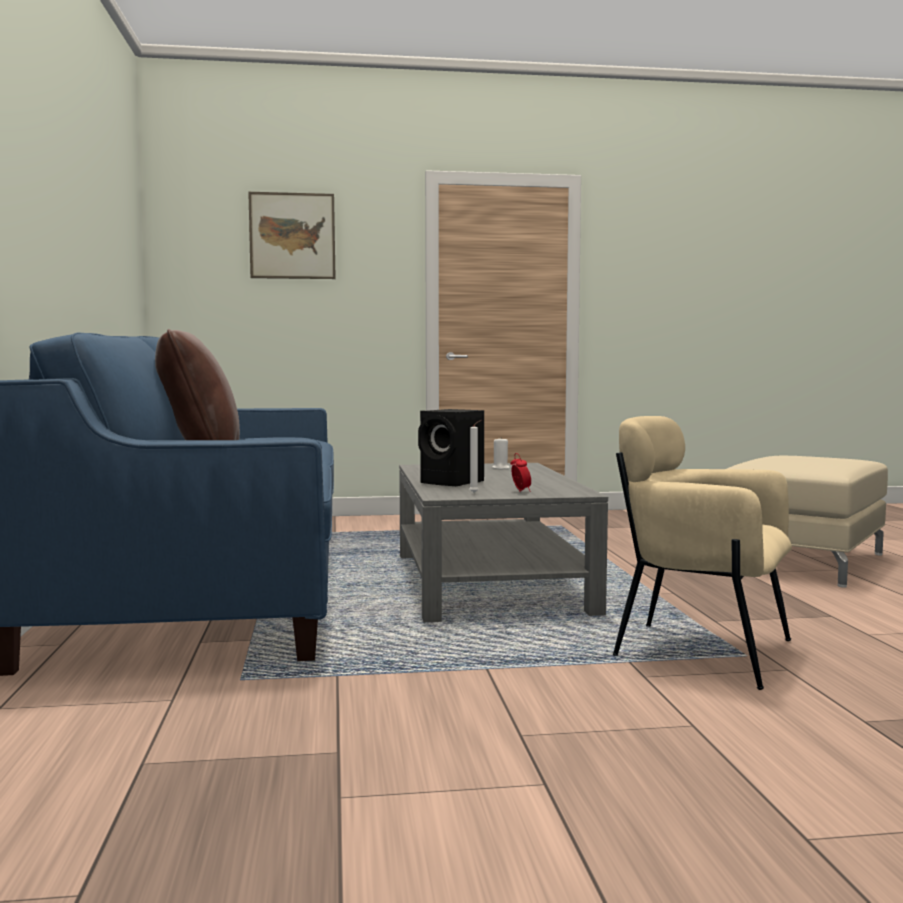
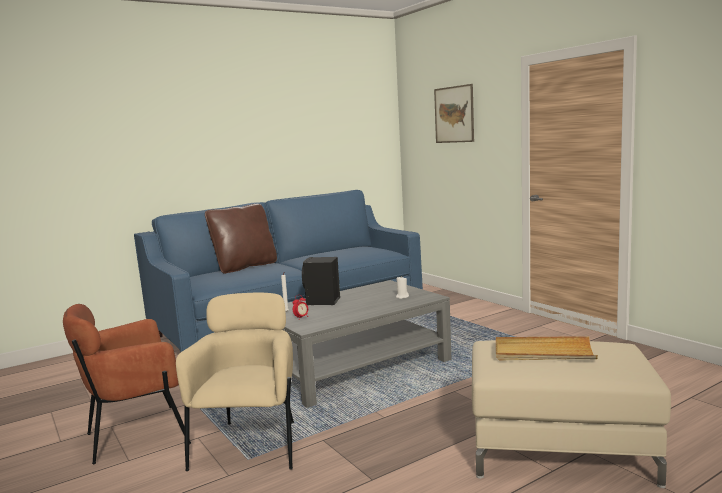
camera: 65 degrees right, 5 degrees up
none -> brown armchair [63,304,191,464]
none -> beige tray [496,336,598,360]

